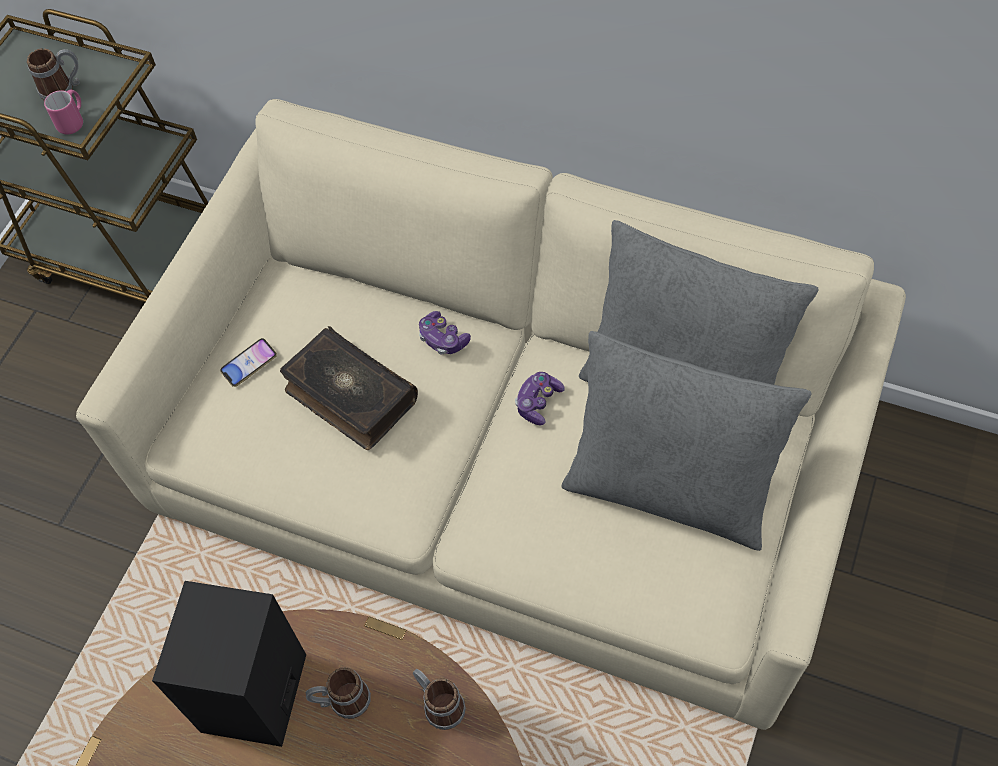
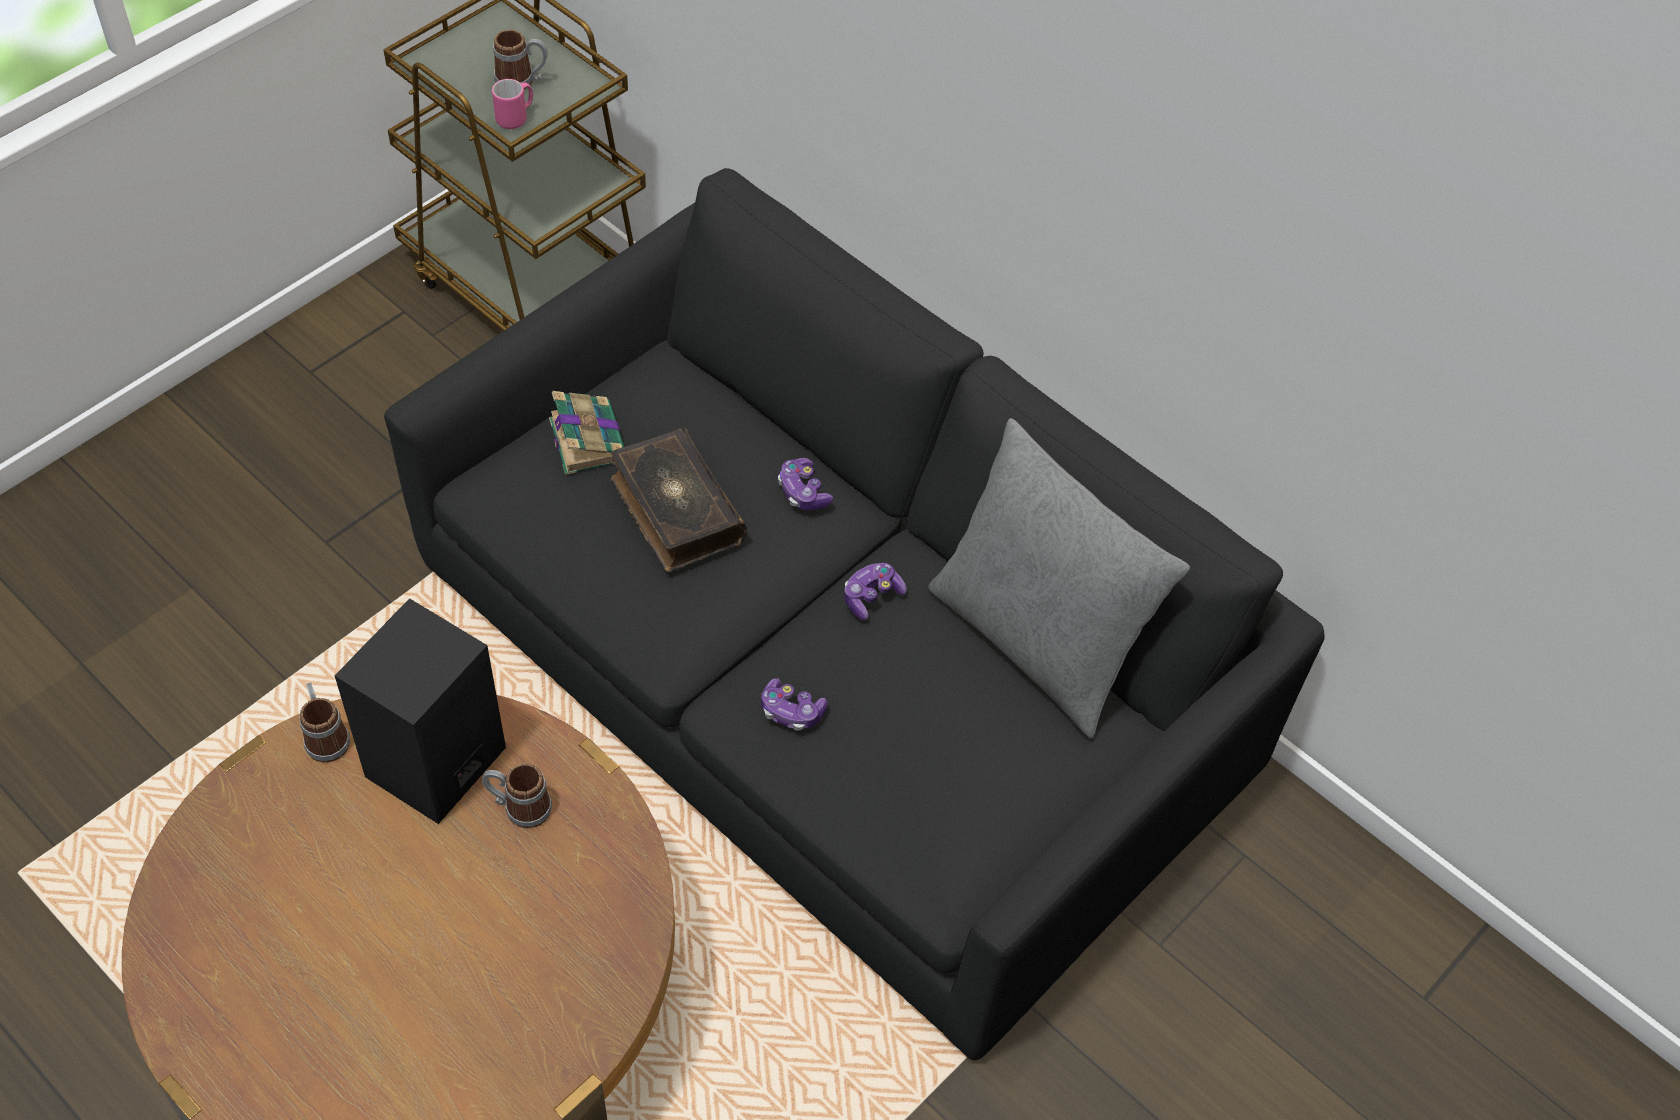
camera: 15 degrees right, 5 degrees down
beige sofa [76,99,906,730] -> black sofa [384,168,1325,1060]
phone [220,338,277,387] -> book [549,391,624,475]
mug [413,669,466,730] -> mug moved to [300,683,350,763]
grey pillow [561,331,812,551] -> none
none -> game controller [761,678,828,731]

